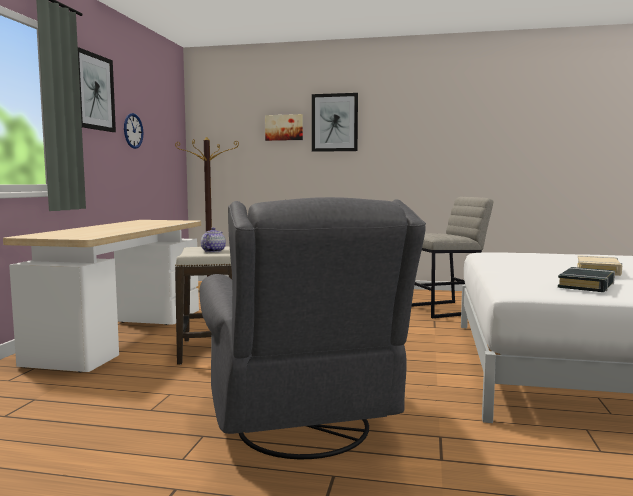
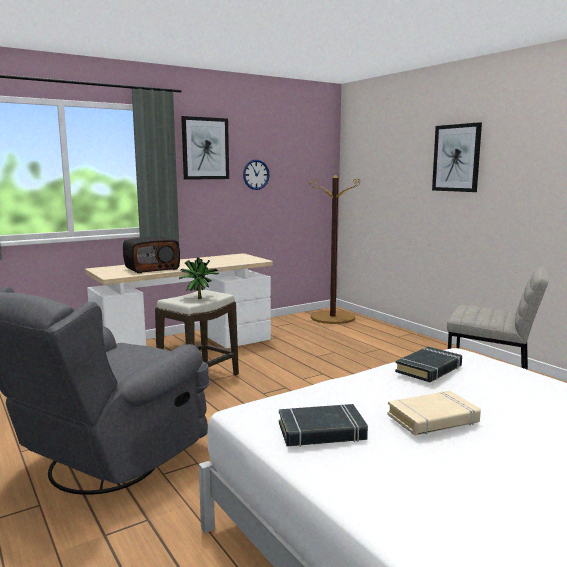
camera: 45 degrees right, 5 degrees up
teapot [201,227,226,252] -> potted plant [179,258,219,299]
picture [265,114,303,141] -> none
none -> radio [123,237,180,273]
none -> black book [395,347,462,382]

